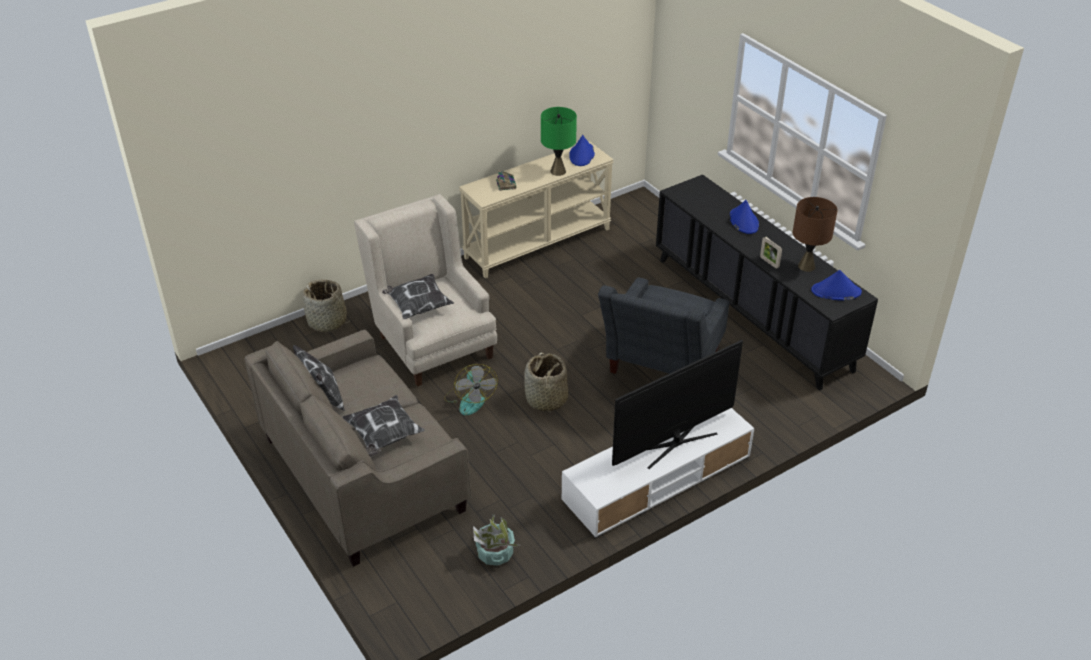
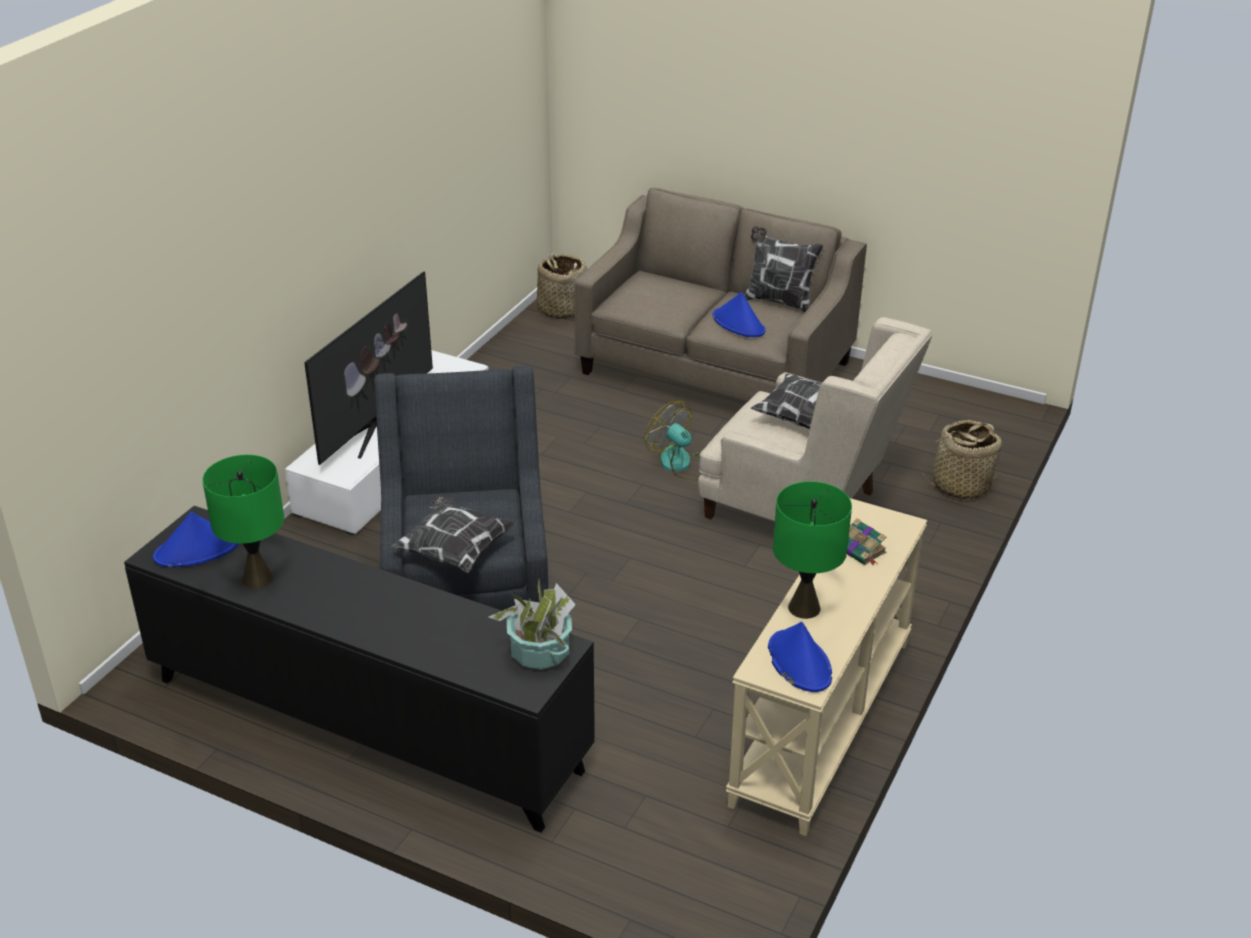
camera: 150 degrees right, 5 degrees down
pillow [342,395,425,457] -> pillow moved to [392,496,516,573]
potted plant [473,514,520,566] -> potted plant moved to [489,581,576,670]
basket [524,353,568,412] -> basket moved to [537,253,587,319]
blue hat [730,200,759,234] -> blue hat moved to [712,292,765,337]
picture frame [760,237,782,269] -> none
brown table lamp [793,197,837,272] -> green table lamp [202,455,284,589]

